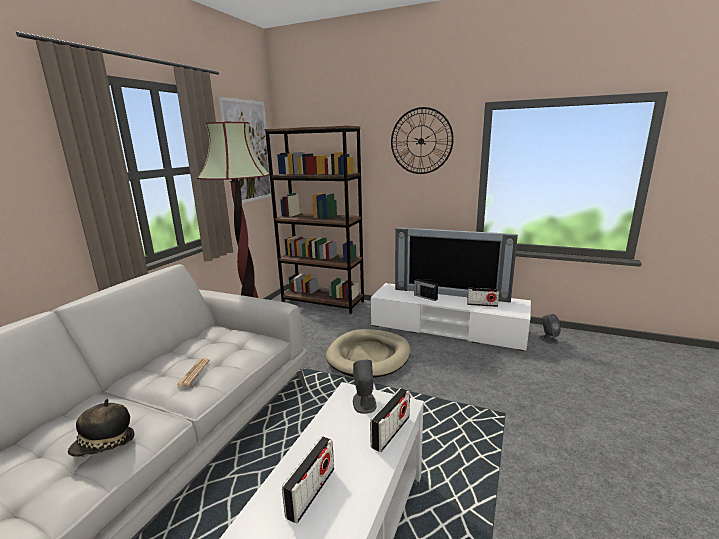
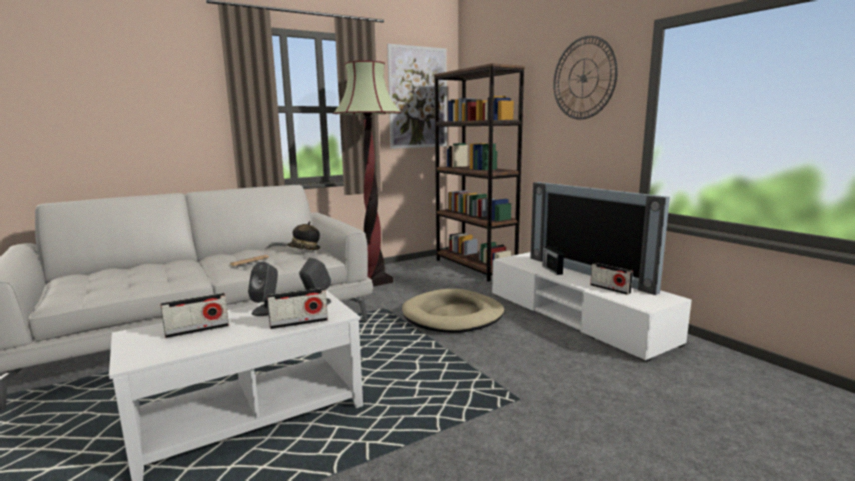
camera: 35 degrees right, 5 degrees down
hat [68,399,134,457] -> hat moved to [286,221,320,250]
grey speaker [539,314,561,344] -> grey speaker moved to [248,262,278,316]

